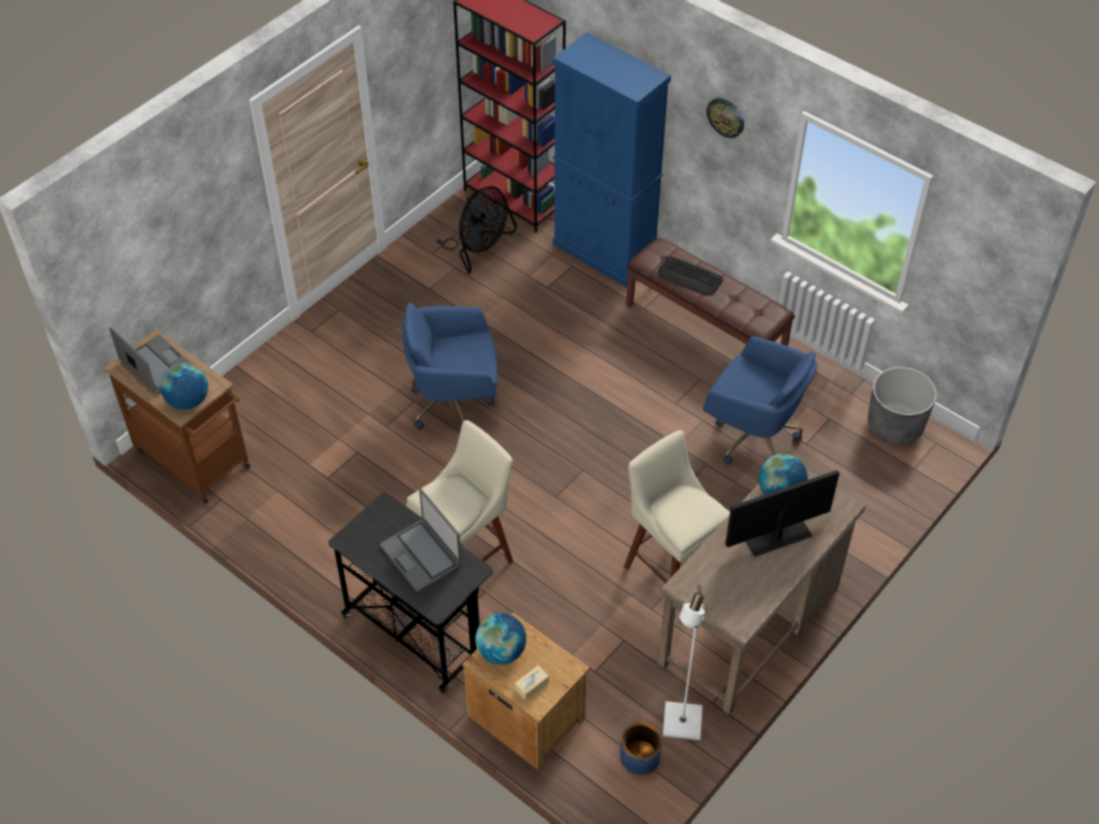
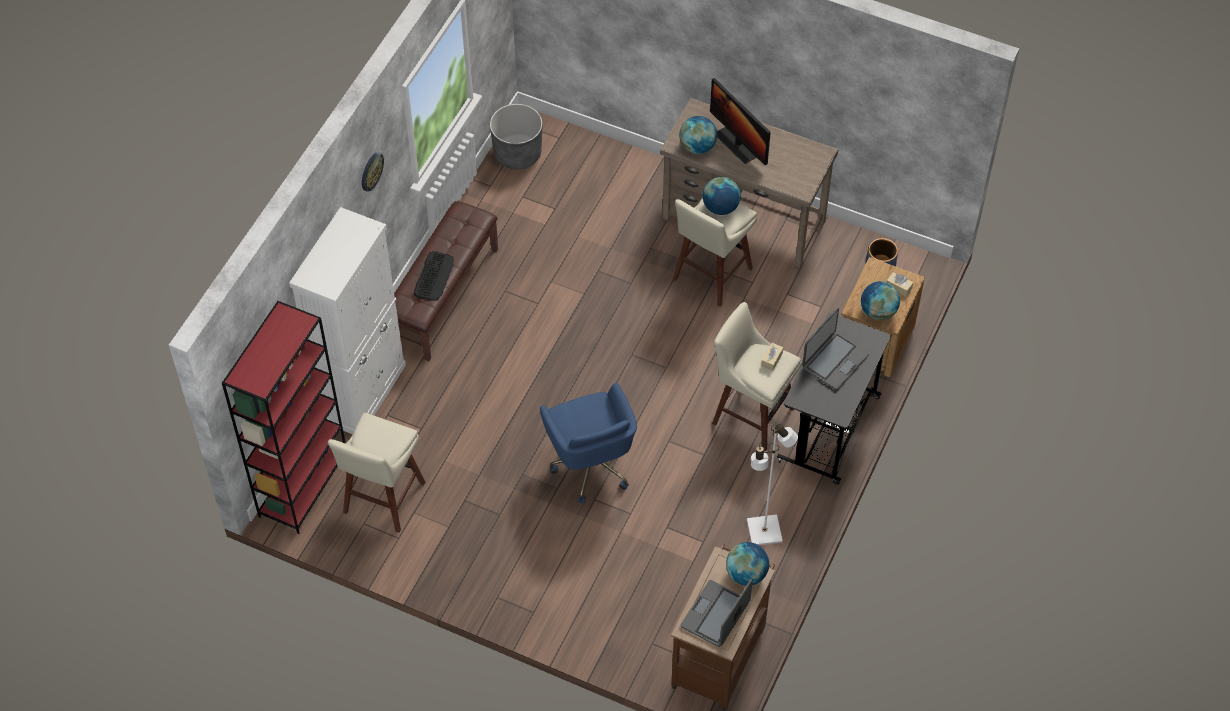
camera: 105 degrees left, 5 degrees up
black fan [437,186,517,275] -> beige stool [328,413,426,533]
blue cabinet [553,32,671,288] -> white cabinet [289,207,406,434]
white floor lamp [663,585,707,740] -> white floor lamp moved to [747,424,798,545]
blue office chair [703,336,817,465] -> none
none -> globe [703,177,741,215]
none -> beige tissue box [761,343,783,371]

